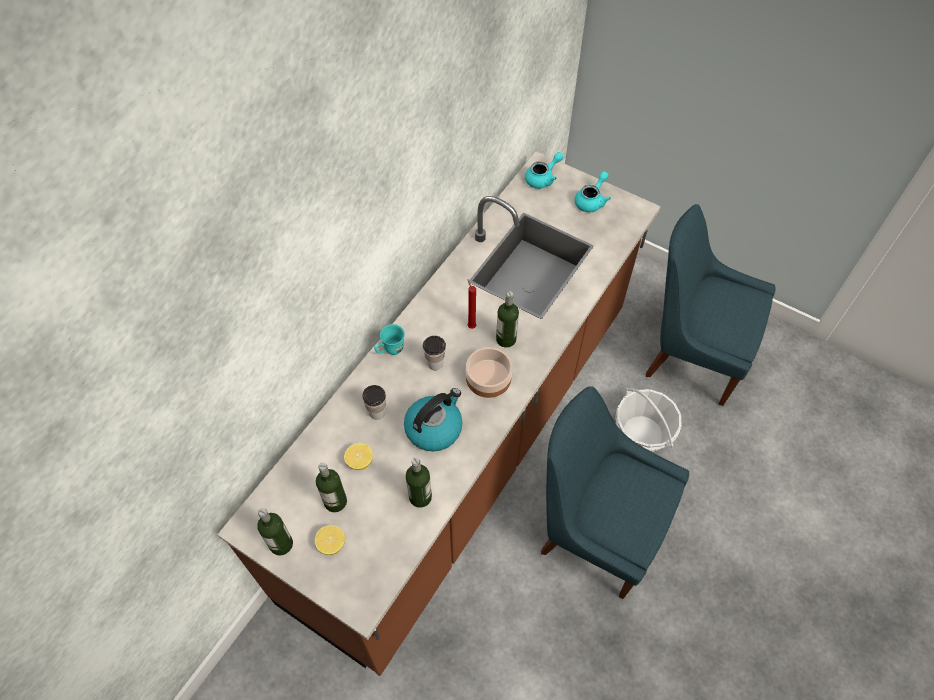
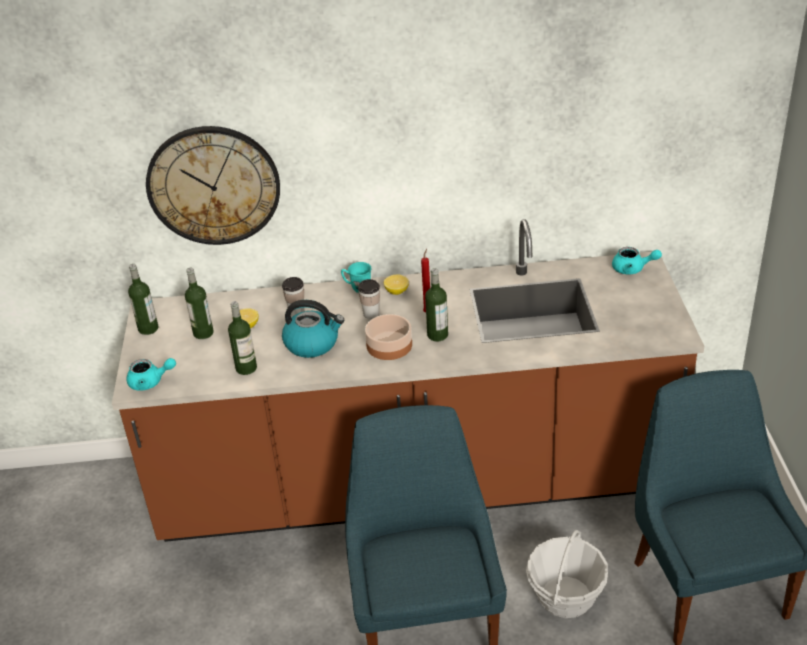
camera: 55 degrees right, 20 degrees down
lemon [315,525,345,555] -> lemon moved to [384,275,409,295]
turquoise teapot [574,171,611,212] -> turquoise teapot moved to [126,358,176,391]
none -> wall clock [146,126,280,245]

